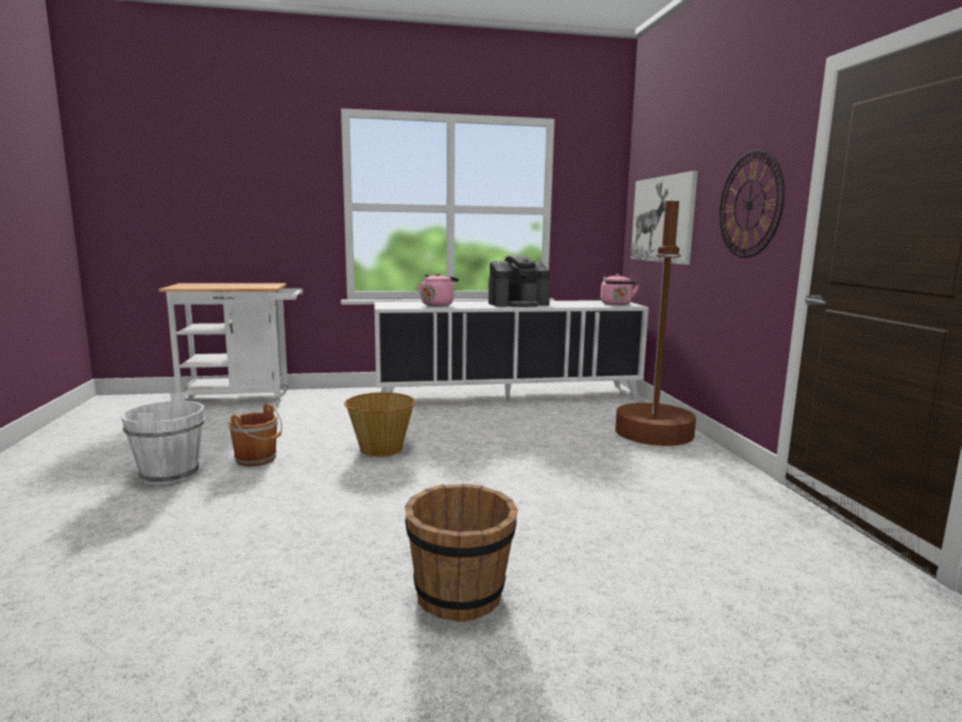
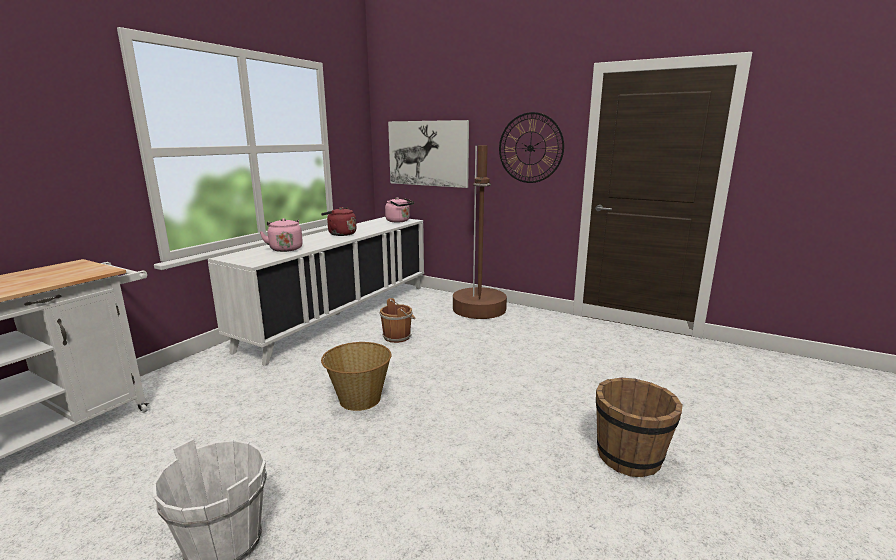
camera: 50 degrees left, 5 degrees up
brown bucket [229,403,282,466] -> brown bucket moved to [379,298,416,343]
coffee machine [488,256,550,307] -> red kettle [321,207,357,236]

